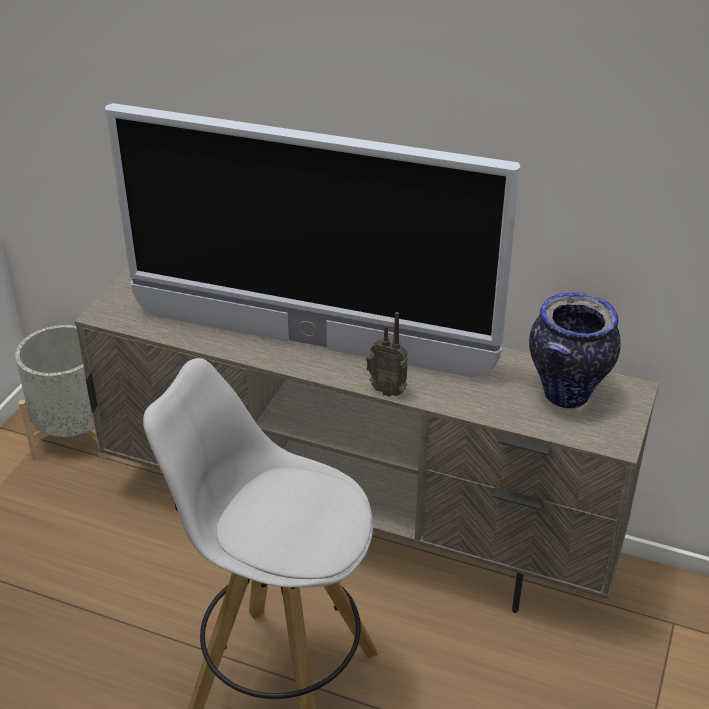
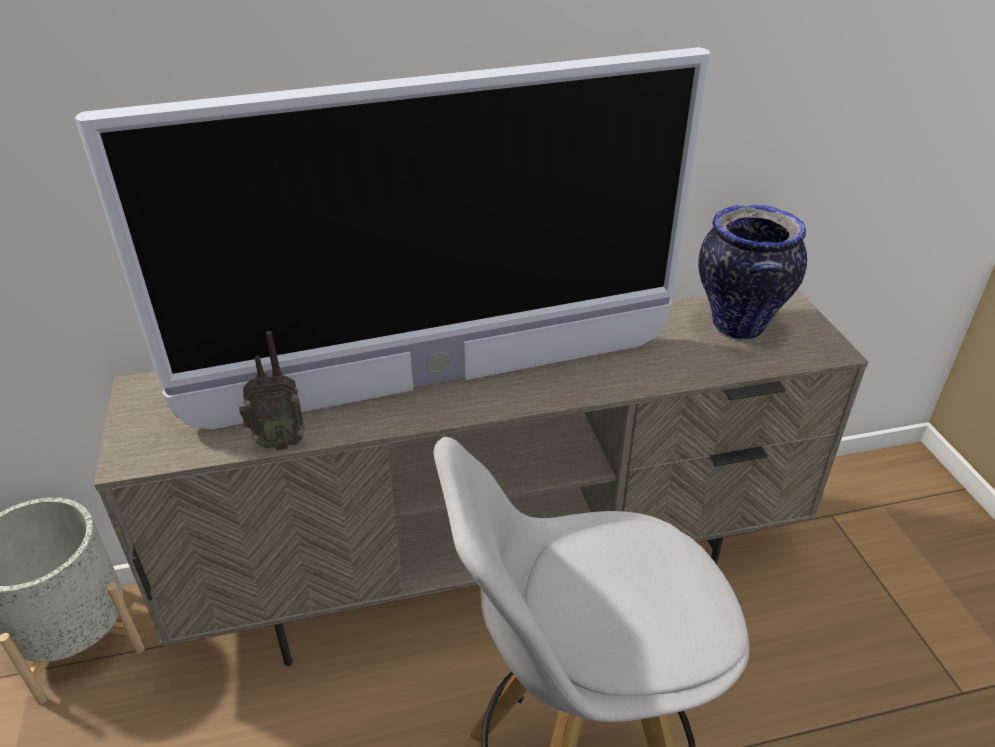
camera: 35 degrees left, 0 degrees up
radio [366,312,408,397] -> radio moved to [239,331,305,450]

